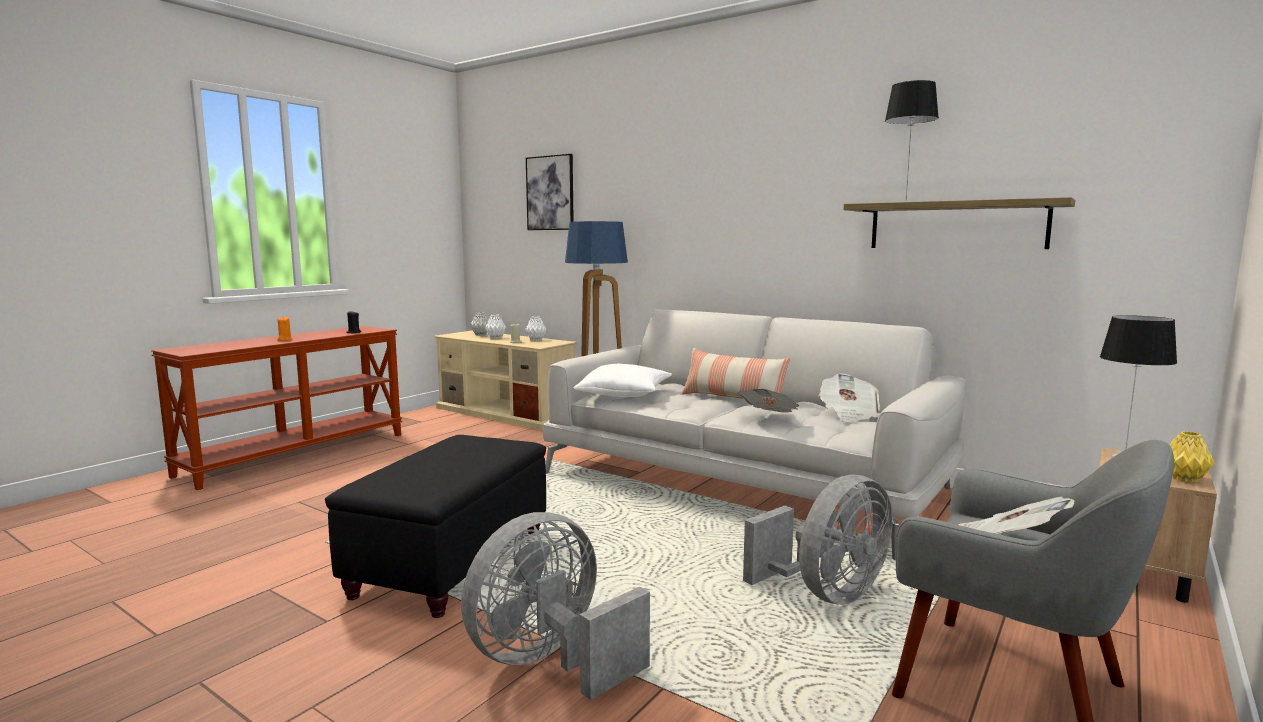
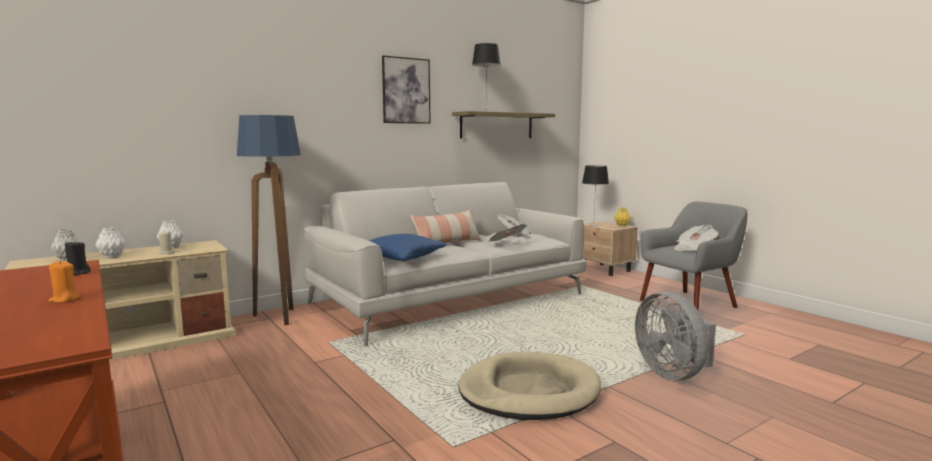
camera: 70 degrees left, 0 degrees up
black ottoman [325,435,546,618] -> beige dog bed [459,352,601,420]
picture [526,154,574,230] -> picture moved to [382,55,430,124]
white pillow [574,364,672,397] -> blue pillow [369,234,447,261]
grey fan [743,474,893,605] -> none

